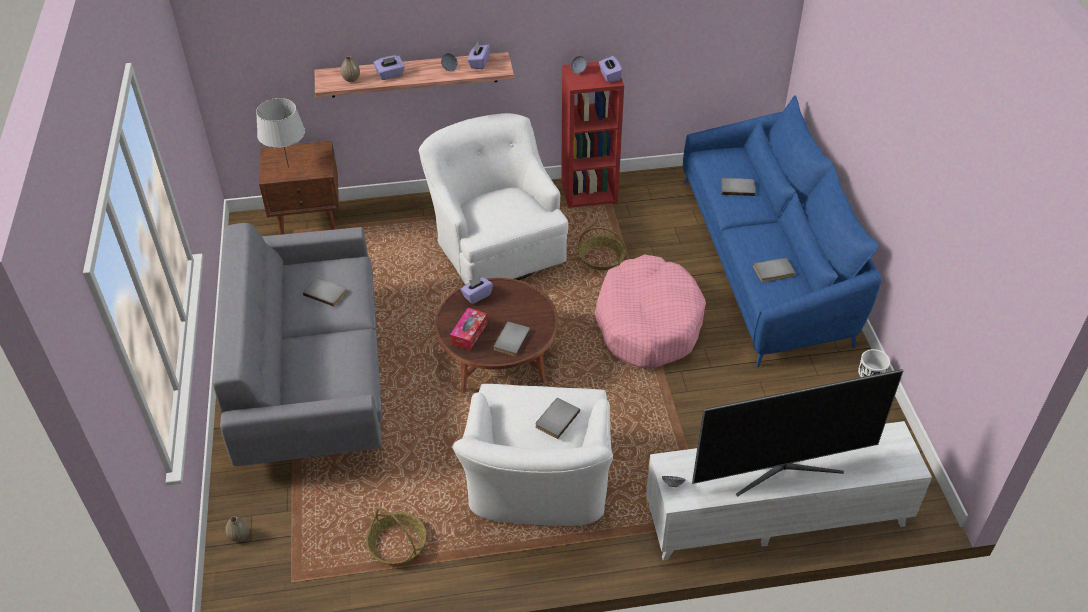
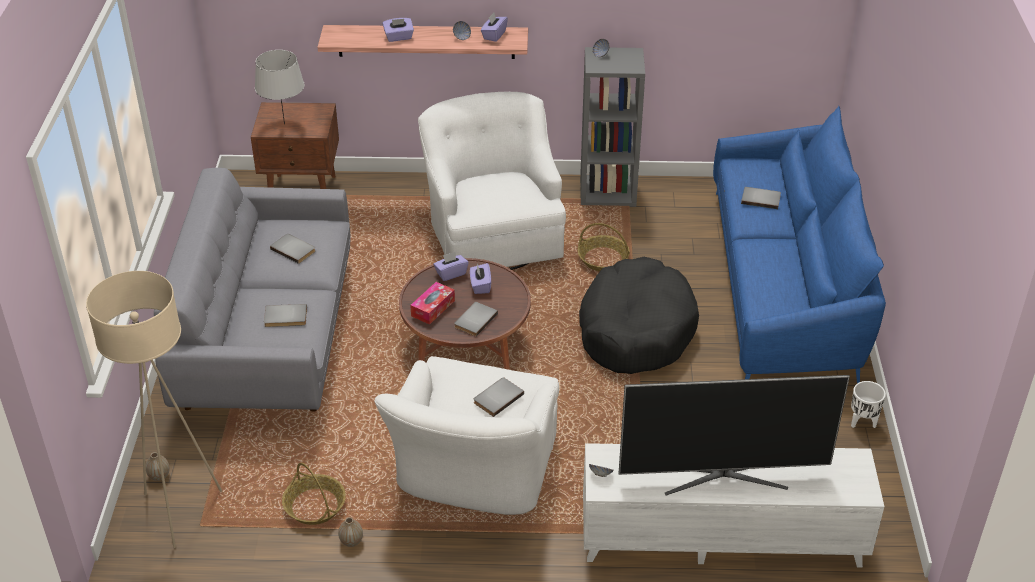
camera: 10 degrees right, 5 degrees down
vase [341,56,360,82] -> vase moved to [338,517,363,547]
red bookcase [561,62,624,208] -> grey bookcase [580,47,645,207]
pink dog bed [594,254,706,368] -> black dog bed [579,257,699,374]
purple tissue box [599,56,622,82] -> purple tissue box moved to [470,263,491,294]
grey book [753,257,795,282] -> grey book moved to [264,304,307,327]
none -> beige floor lamp [86,271,222,548]

